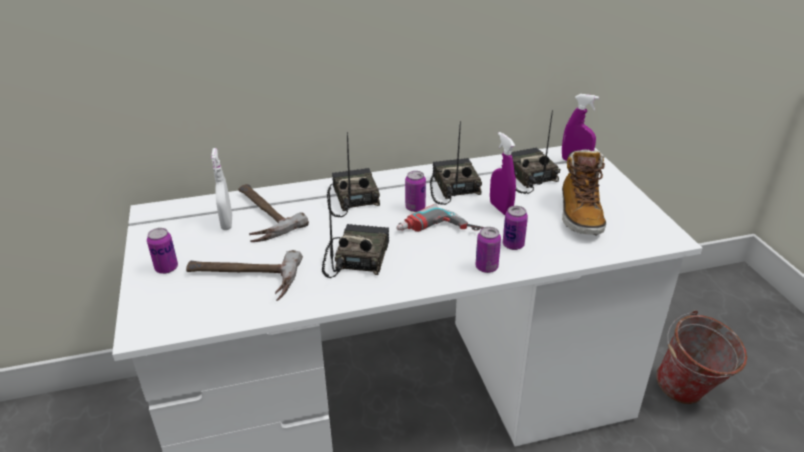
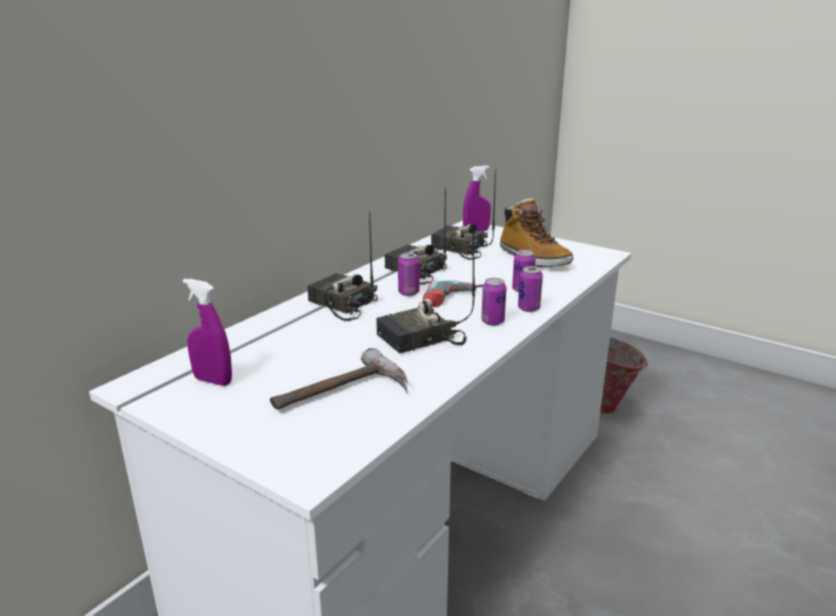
camera: 40 degrees left, 10 degrees down
can [147,228,178,274] -> can moved to [481,278,507,326]
white spray bottle [211,148,232,230] -> none
hammer [238,184,309,242] -> none
radio [322,190,389,278] -> radio turned 90 degrees counterclockwise [376,221,475,354]
purple spray bottle [490,132,516,215] -> purple spray bottle moved to [183,279,232,386]

